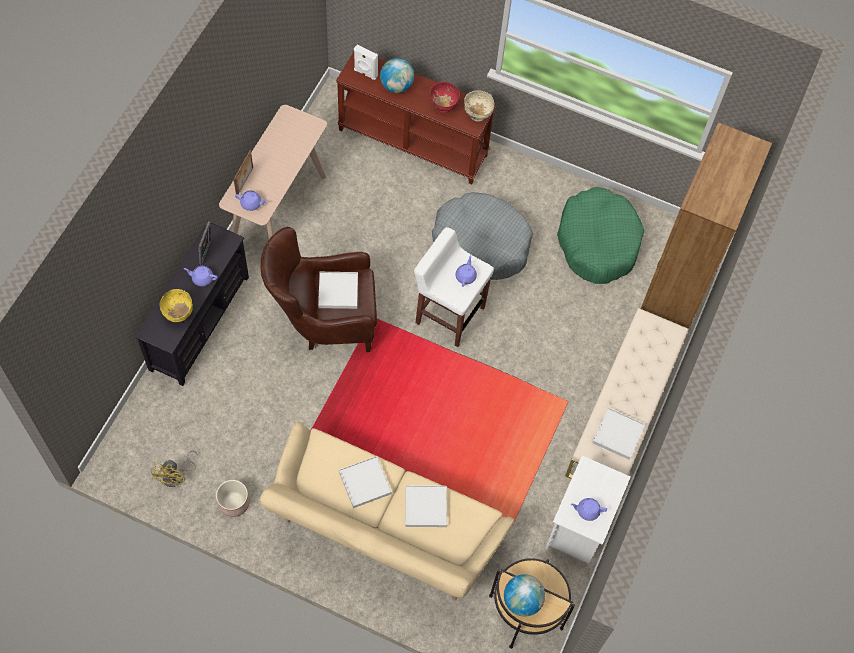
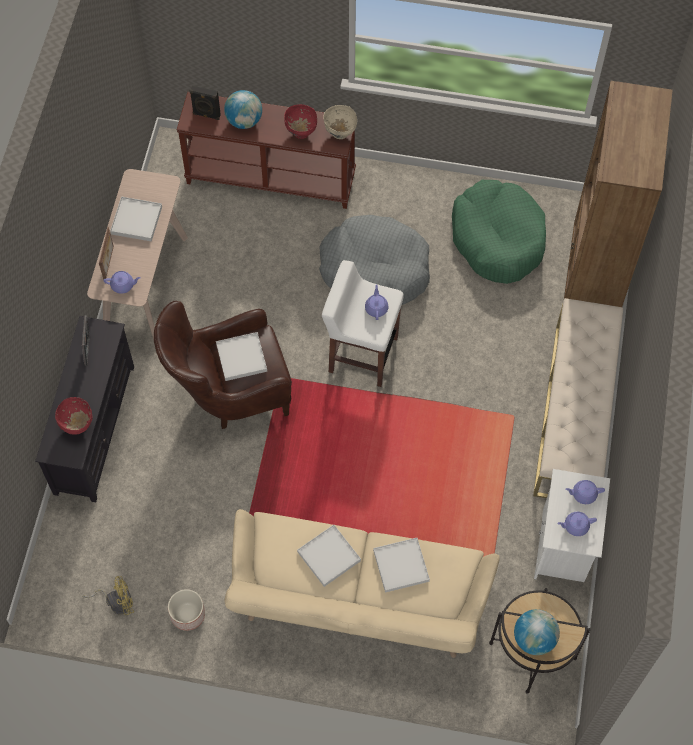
camera: 10 degrees left, 0 degrees up
yellow fan [151,451,198,487] -> yellow fan turned 105 degrees counterclockwise [83,576,134,615]
yellow bowl [160,289,193,322] -> red bowl [55,397,93,435]
purple teapot [184,266,218,286] -> purple teapot moved to [565,480,605,504]
white speaker [354,45,378,80] -> black speaker [190,86,221,120]
white tray [592,408,645,460] -> white tray moved to [110,196,162,242]

